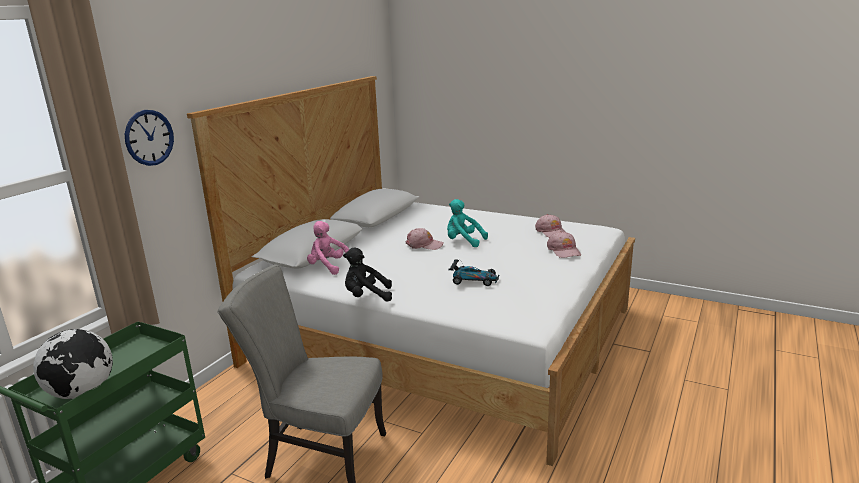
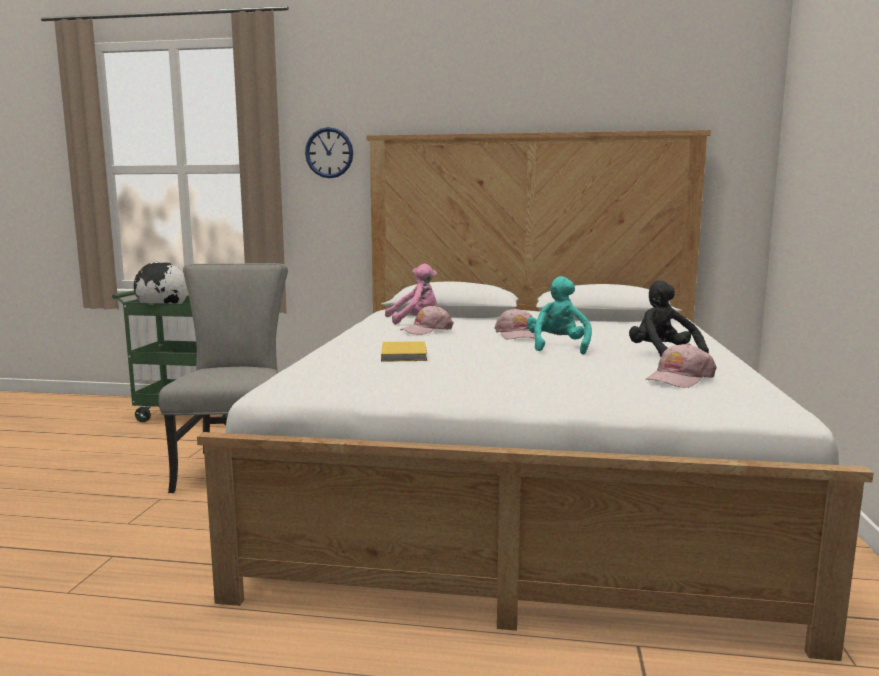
camera: 70 degrees right, 10 degrees down
pink plush toy [307,221,349,275] -> pink plush toy turned 60 degrees clockwise [385,264,437,325]
black plush toy [343,248,392,302] -> black plush toy moved to [629,280,709,357]
toy car [448,259,499,286] -> yellow book [381,341,427,362]
pink cap [547,231,581,258] -> pink cap moved to [400,305,454,335]

